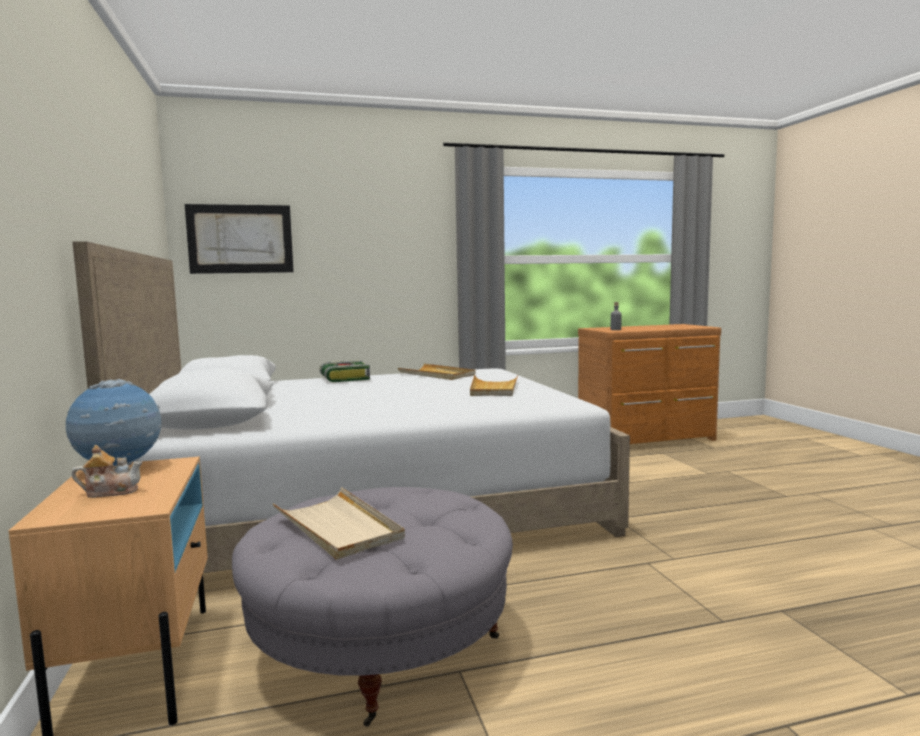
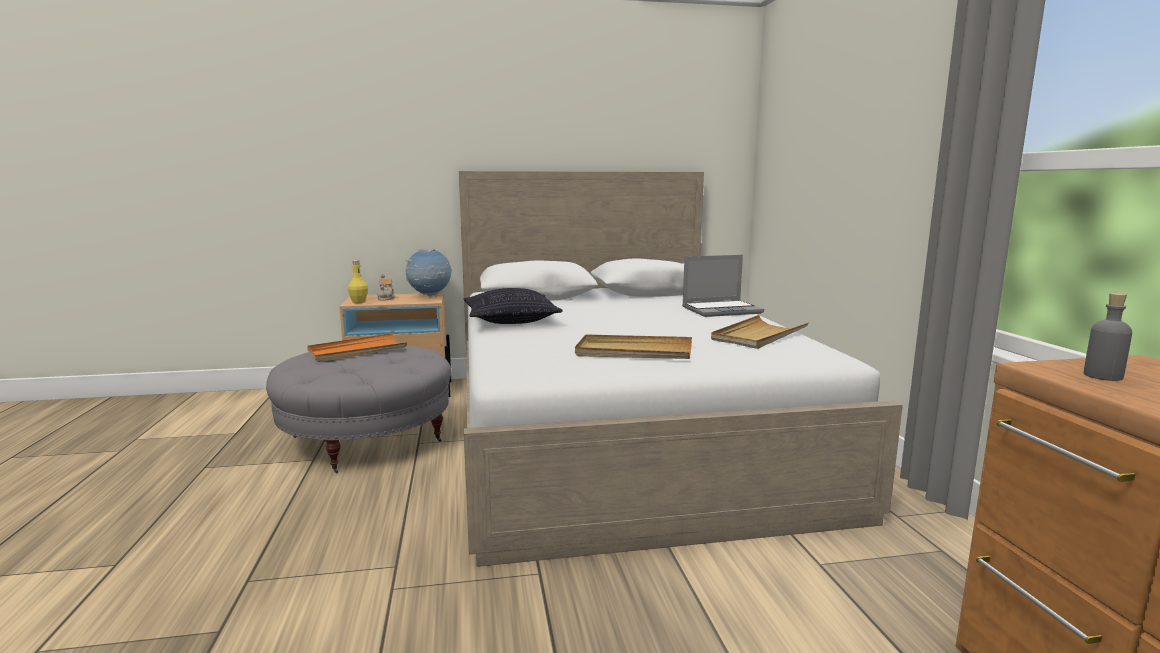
camera: 95 degrees right, 5 degrees up
picture [185,204,294,274] -> none
beige tray [273,487,405,560] -> orange tray [307,333,407,362]
book [319,360,370,382] -> laptop [682,255,764,317]
none -> yellow bottle [348,260,368,303]
none -> pillow [464,288,563,324]

